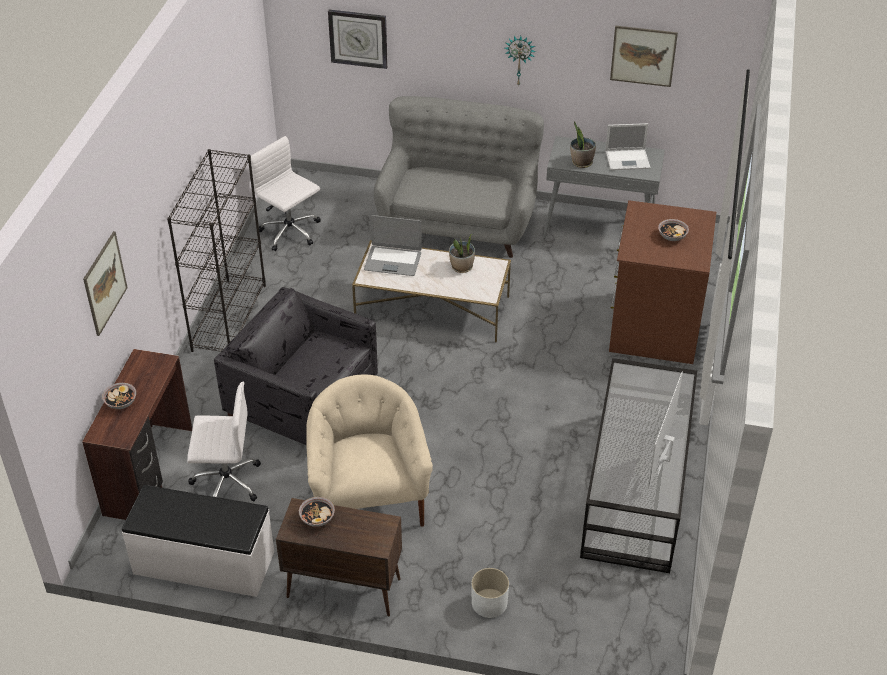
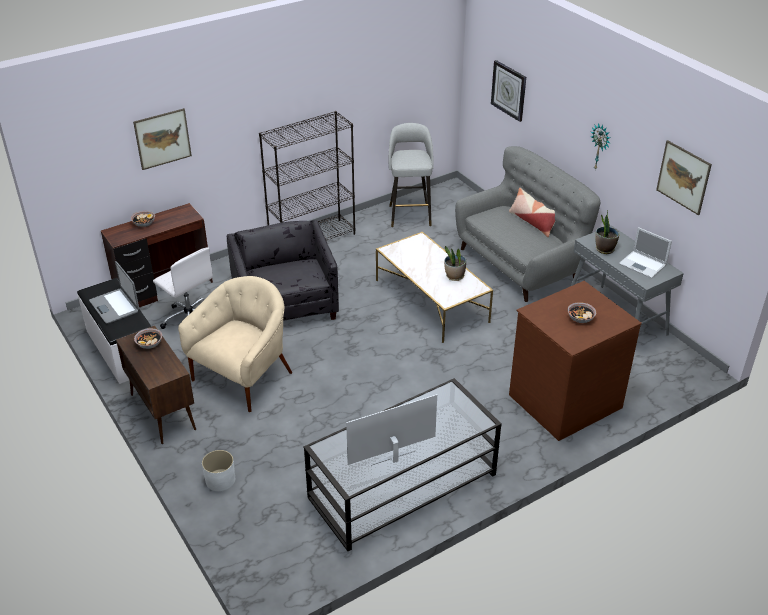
camera: 45 degrees right, 5 degrees down
white office chair [251,136,321,251] -> grey stool [389,123,434,227]
laptop [364,215,422,276] -> laptop moved to [89,261,139,323]
none -> pillow [509,188,555,237]

